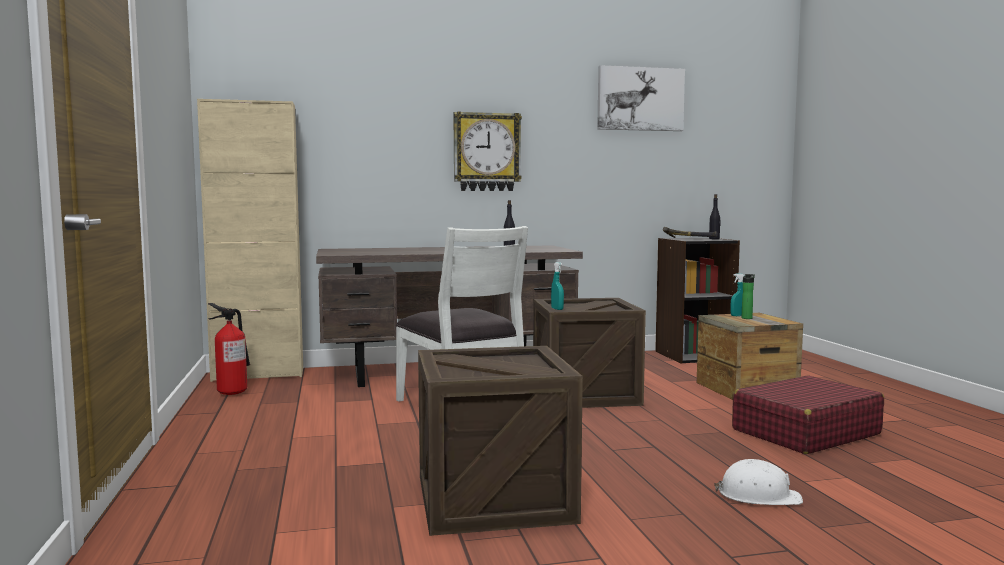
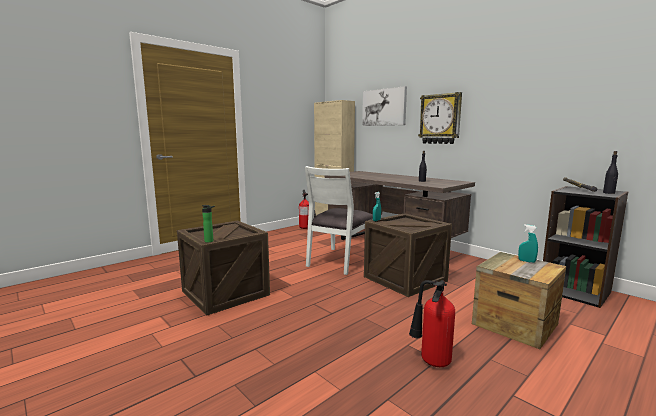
camera: 60 degrees right, 5 degrees up
picture [597,65,685,131] -> picture moved to [362,86,407,126]
white hard hat [714,459,803,505] -> none
red suitcase [732,375,884,454] -> fire extinguisher [409,280,455,367]
bottle [742,274,755,319] -> bottle moved to [202,205,215,243]

